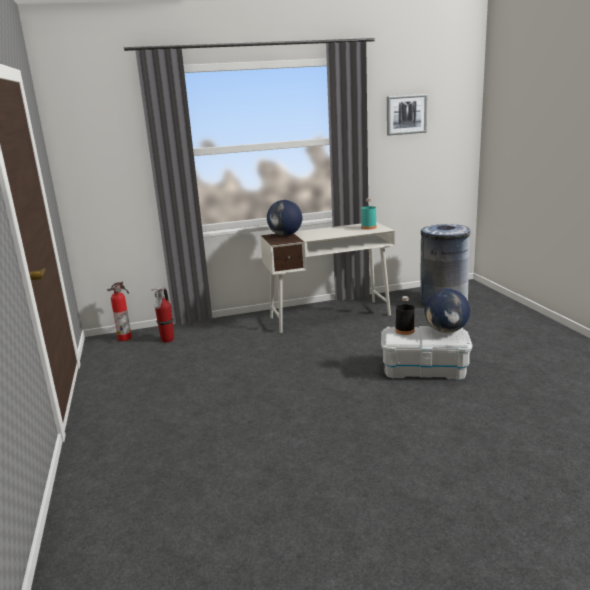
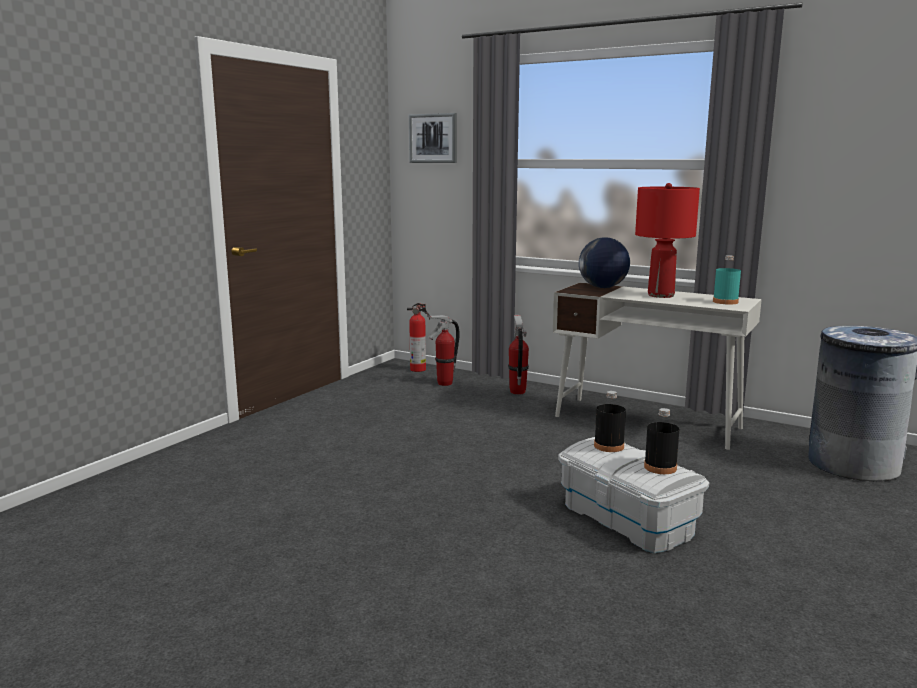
camera: 45 degrees right, 5 degrees down
picture [387,94,427,136] -> picture moved to [409,113,457,163]
globe [424,289,470,333] -> black bottle [644,408,679,474]
none -> fire extinguisher [508,315,529,395]
none -> red table lamp [635,183,700,298]

